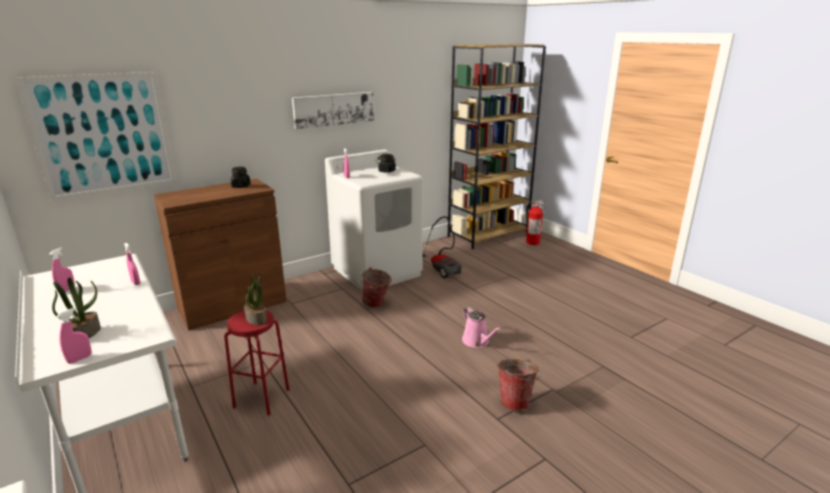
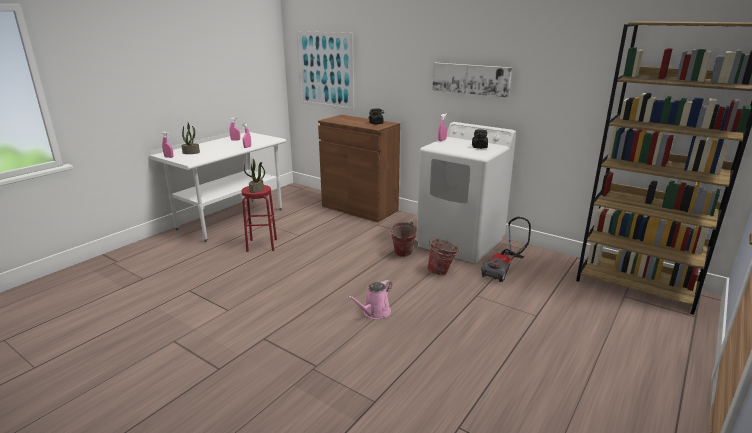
camera: 70 degrees right, 0 degrees up
bucket [497,358,541,411] -> bucket moved to [427,238,460,275]
fire extinguisher [526,200,545,245] -> none

